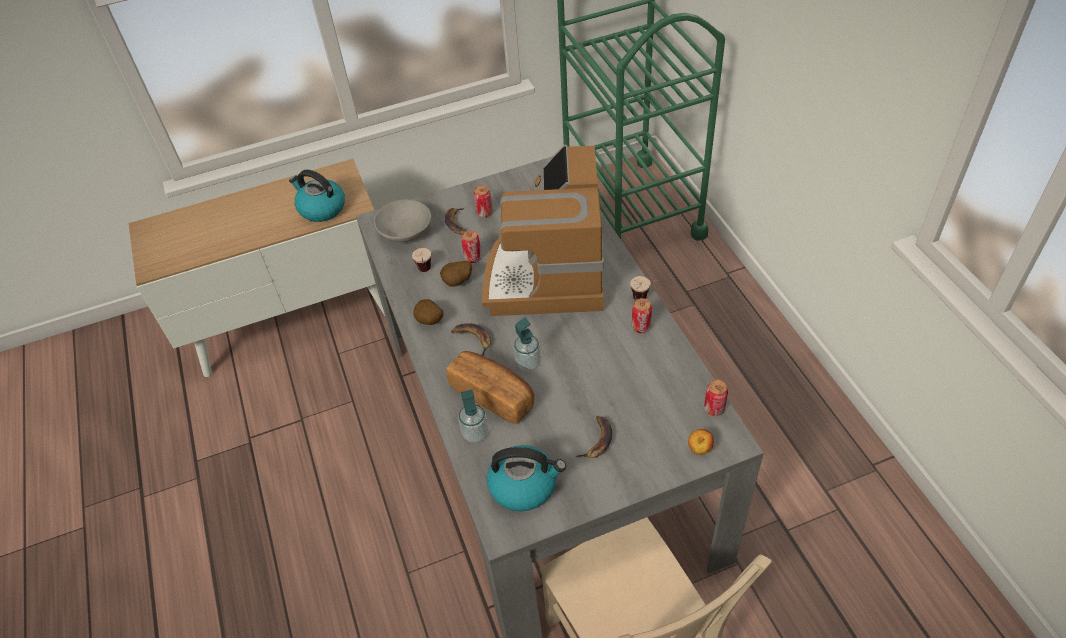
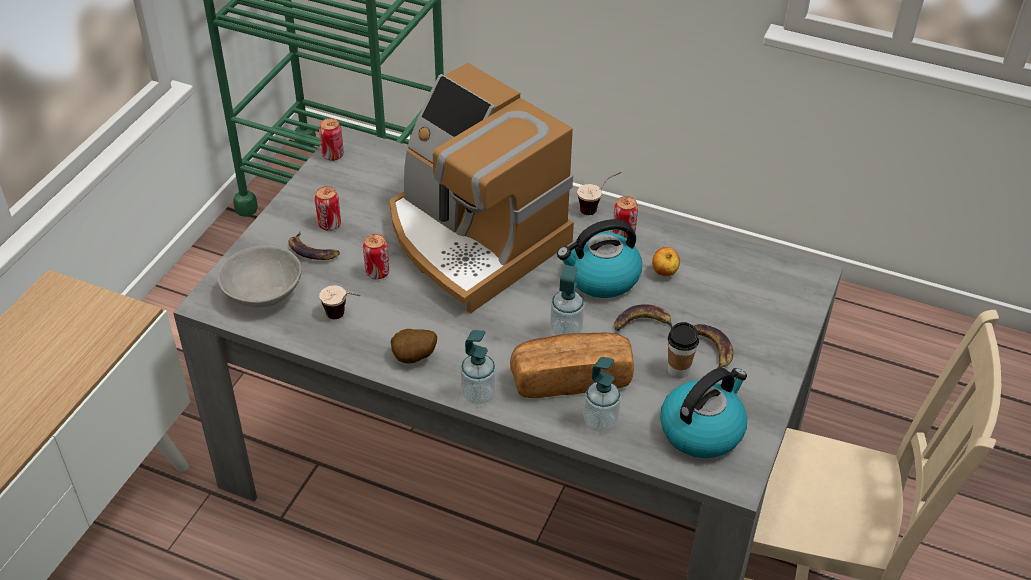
camera: 50 degrees left, 5 degrees down
kettle [289,170,345,222] -> kettle moved to [557,219,642,298]
potato [440,261,472,287] -> none
banana [451,323,491,356] -> banana moved to [614,304,673,331]
apple [688,429,714,455] -> apple moved to [652,247,680,276]
can [704,380,728,416] -> can moved to [319,118,344,161]
none -> soap dispenser [460,330,496,405]
none -> cup [668,322,699,378]

